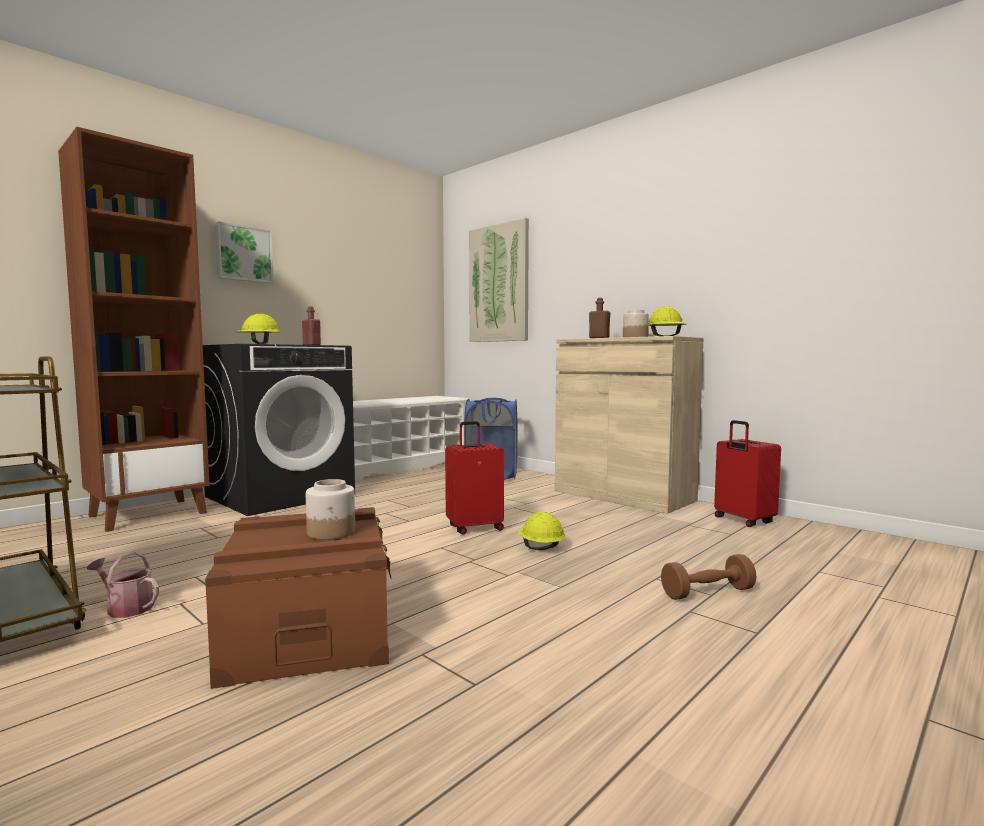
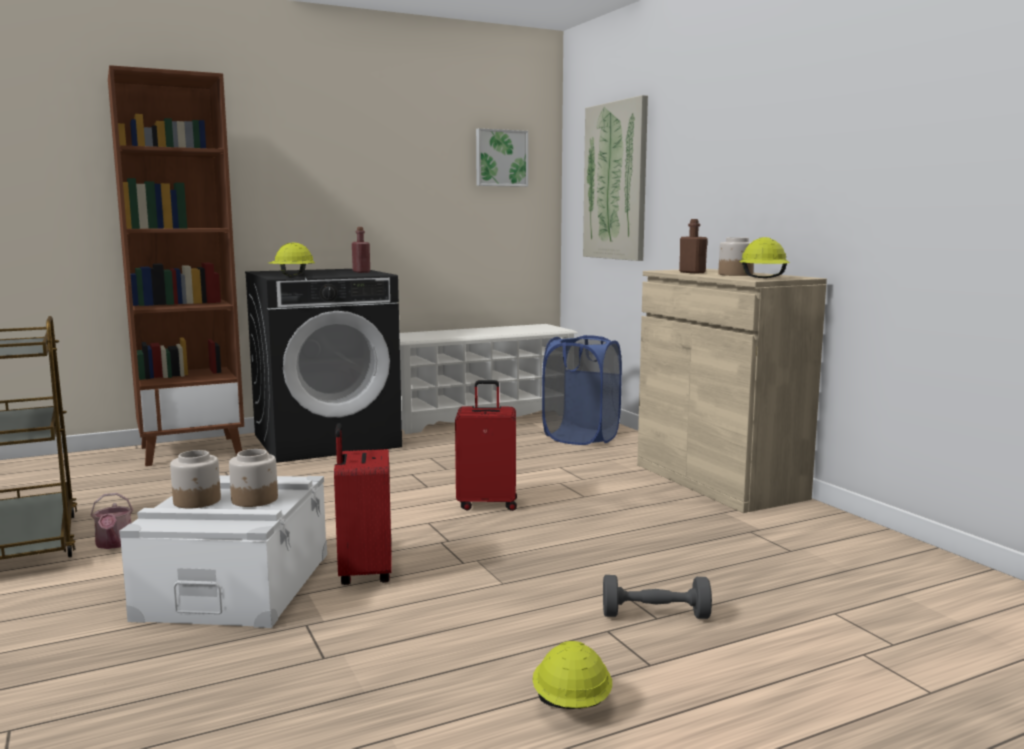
camera: 20 degrees right, 5 degrees up
watering can [87,552,159,618] -> watering can turned 150 degrees counterclockwise [91,493,133,549]
brown storage box [205,507,392,689] -> white storage box [119,475,327,628]
picture [215,221,274,284] -> picture moved to [476,128,528,187]
yellow hard hat [518,512,565,550] -> yellow hard hat moved to [532,641,612,709]
brown dumbbell [661,554,756,600] -> grey dumbbell [603,575,712,619]
red suitcase [714,420,781,527] -> red suitcase moved to [334,423,392,585]
none -> jar [170,450,221,508]

